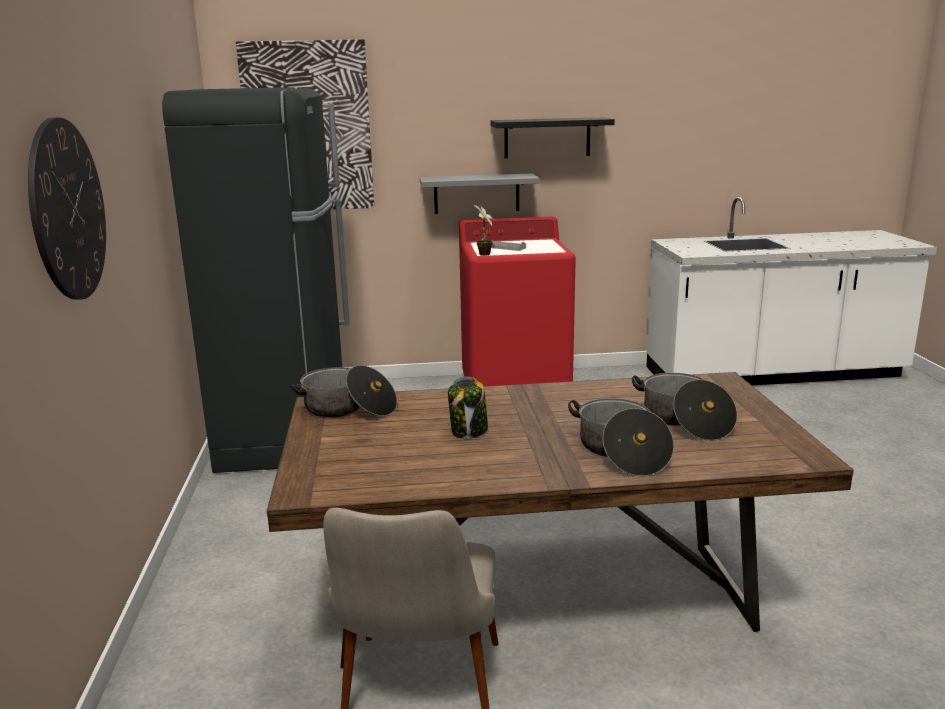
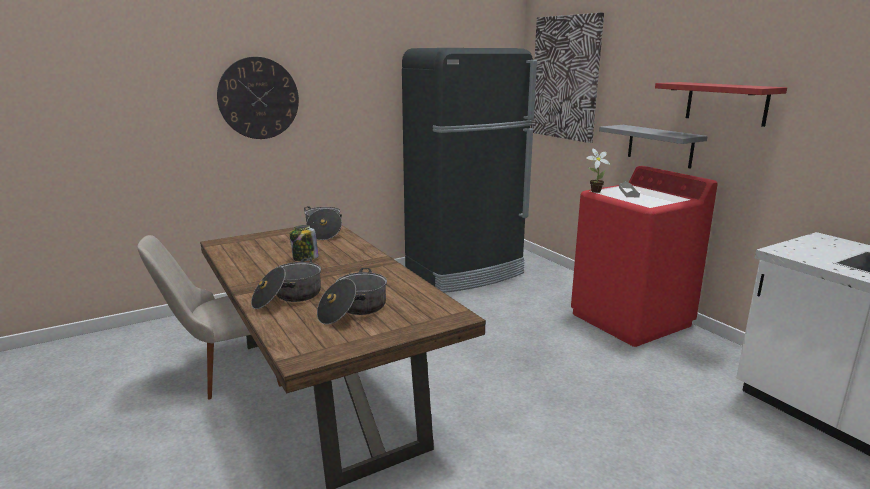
camera: 65 degrees right, 0 degrees up
black shelf [490,117,615,158] -> red shelf [655,82,787,127]

